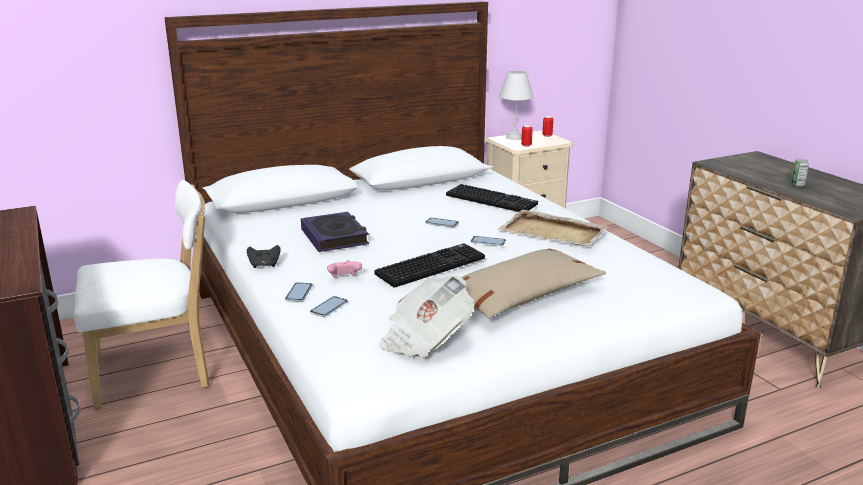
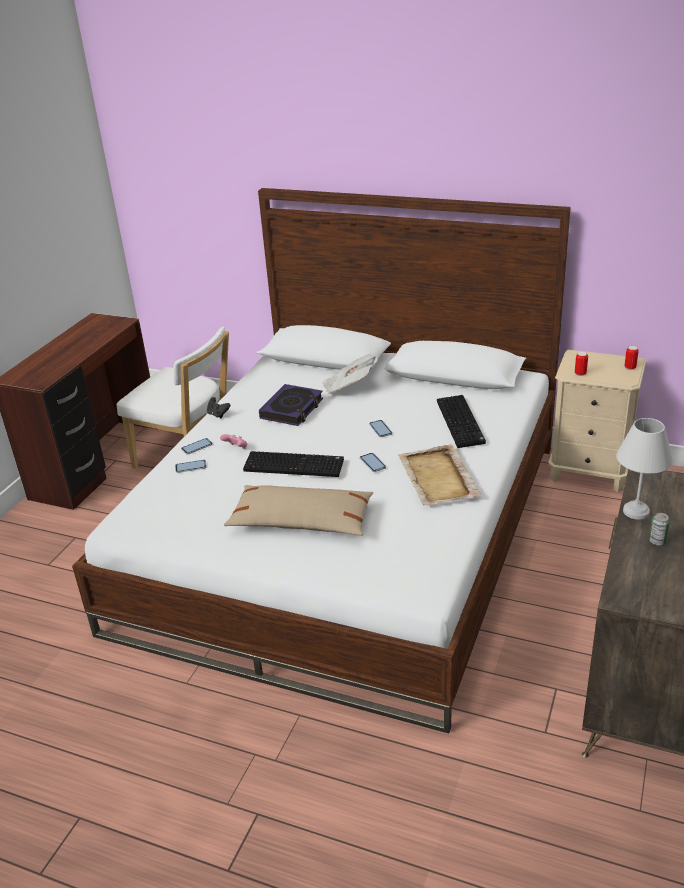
camera: 50 degrees right, 10 degrees up
newspaper [379,276,474,358] -> newspaper moved to [323,353,377,394]
white table lamp [499,70,533,140] -> white table lamp moved to [616,418,673,519]

